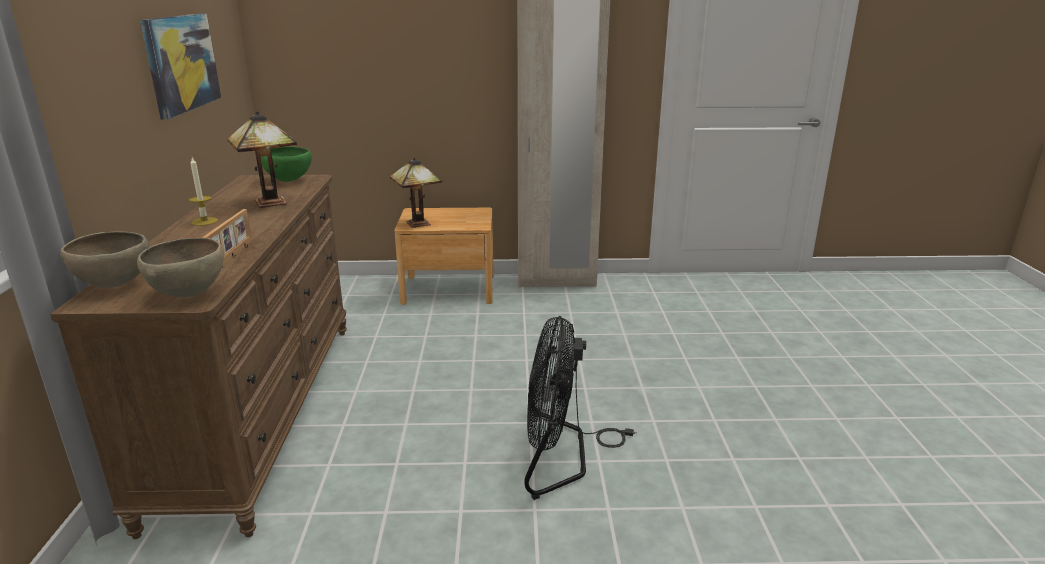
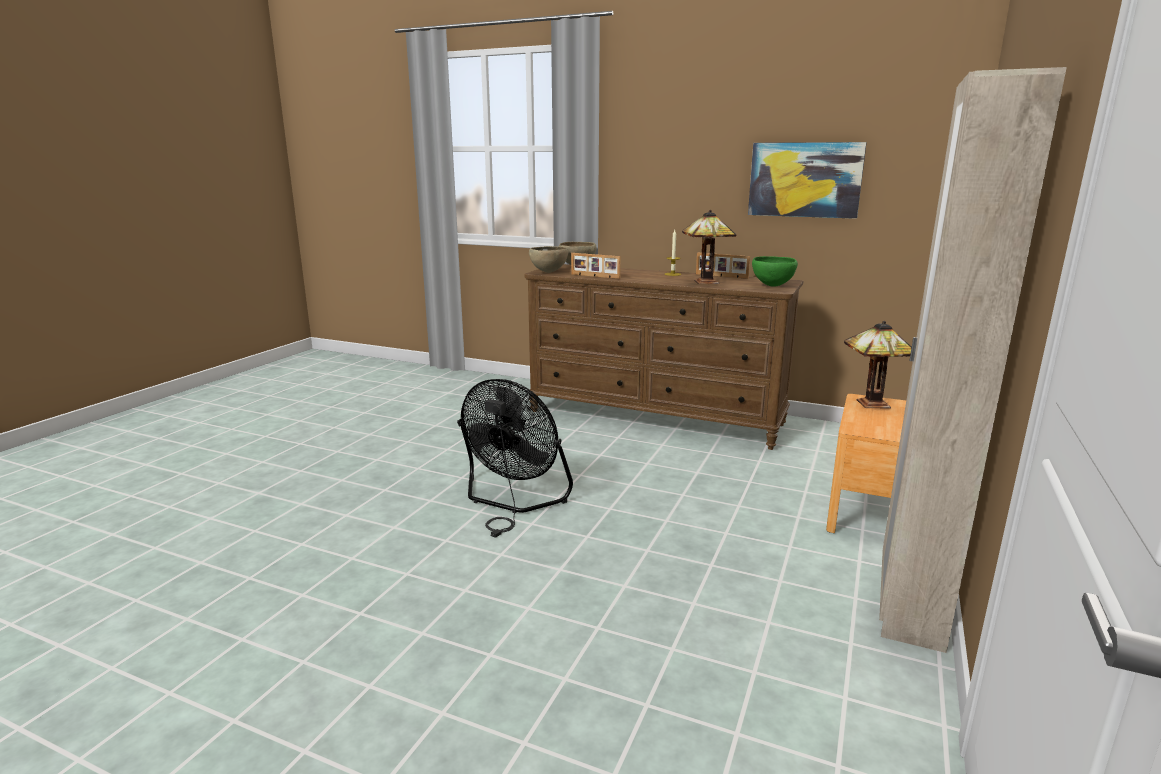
camera: 115 degrees right, 5 degrees down
none -> picture frame [696,253,750,279]

